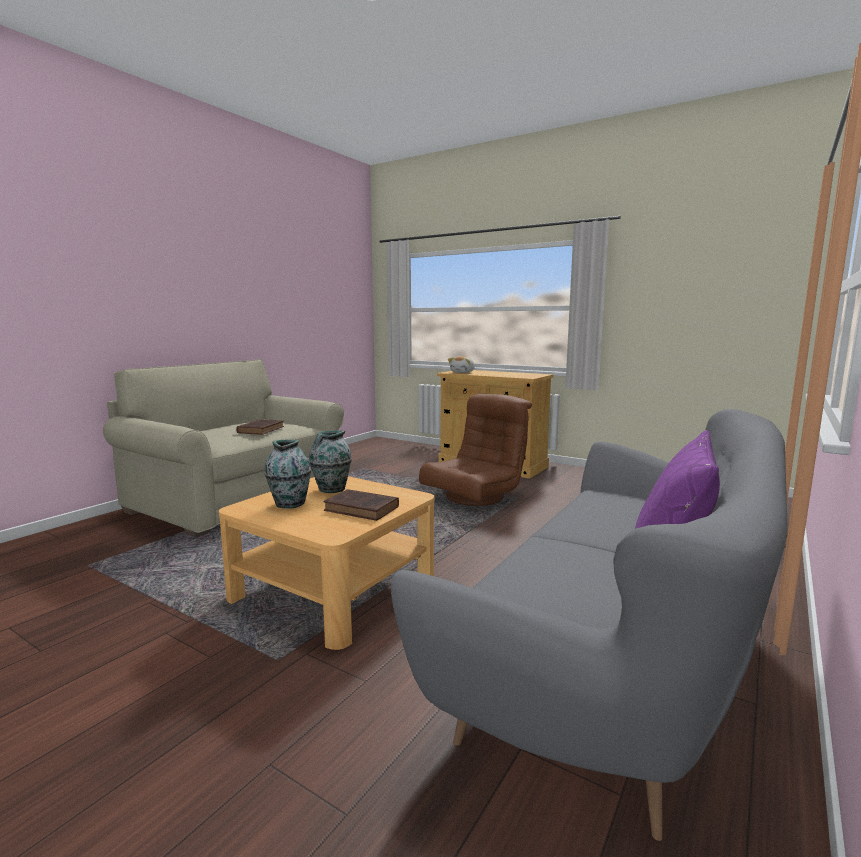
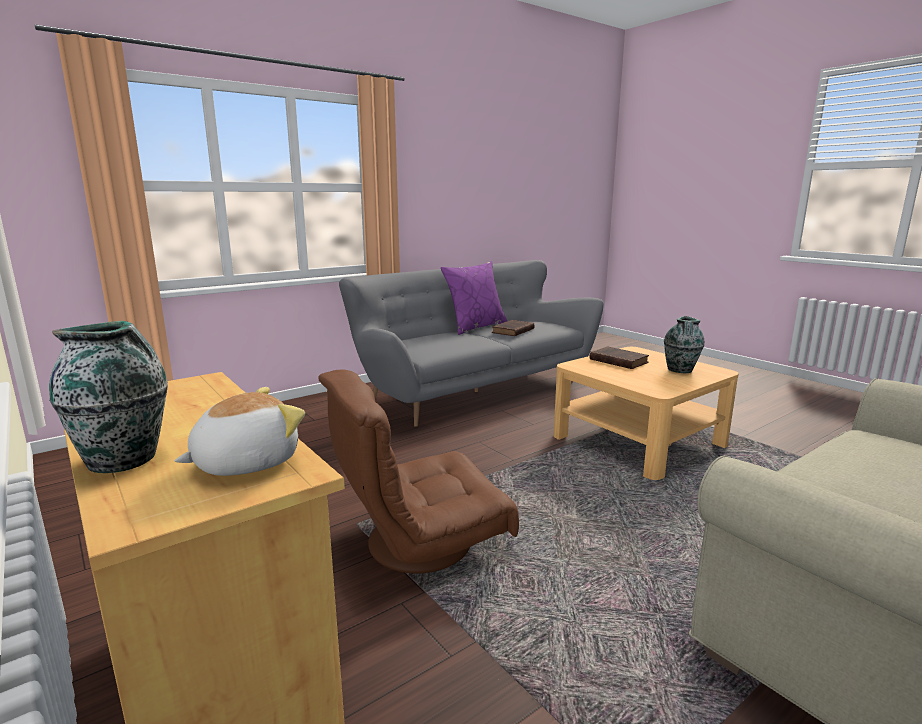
camera: 160 degrees left, 5 degrees up
brown book [236,419,284,435] -> brown book moved to [492,320,535,336]
vase [309,430,352,493] -> vase moved to [49,321,168,473]

